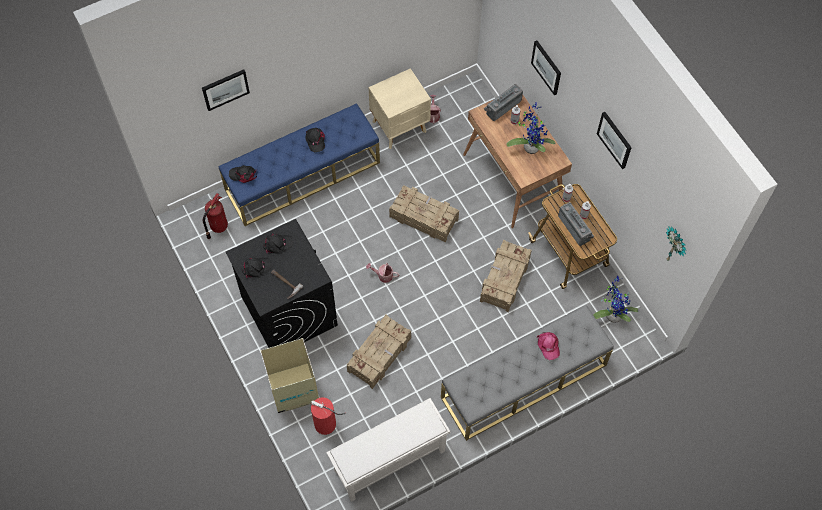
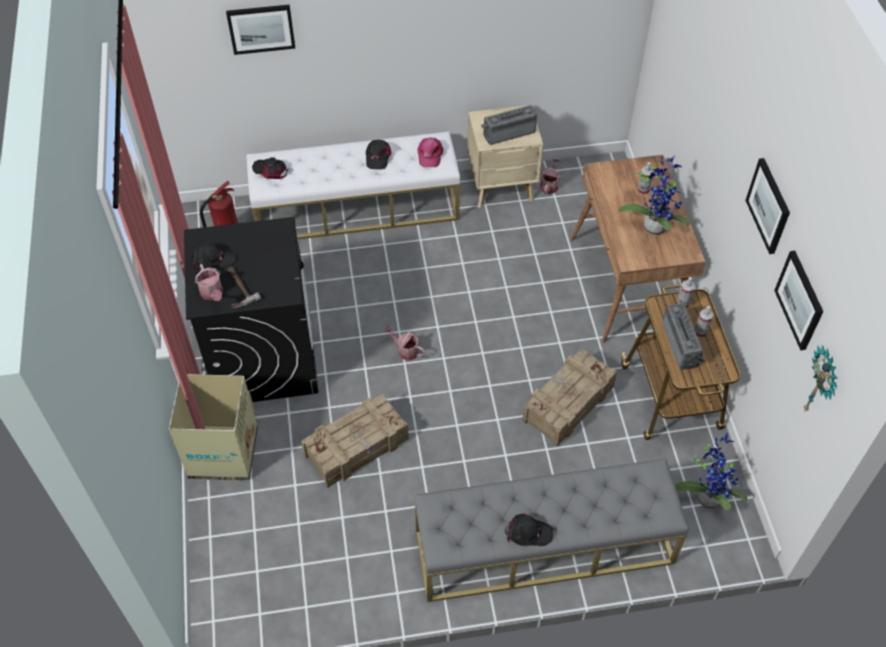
camera: 20 degrees right, 10 degrees down
blue bench [219,103,380,226] -> white bench [246,131,460,239]
black cap [263,234,294,253] -> black cap moved to [505,514,553,546]
fire extinguisher [311,397,346,435] -> none
white shoe rack [326,398,451,502] -> none
crate [389,186,459,242] -> none
radio [484,84,523,121] -> radio moved to [481,105,537,145]
picture [531,41,561,95] -> picture moved to [774,251,823,350]
pink cap [537,332,560,360] -> pink cap moved to [417,137,444,167]
none -> watering can [195,264,223,301]

